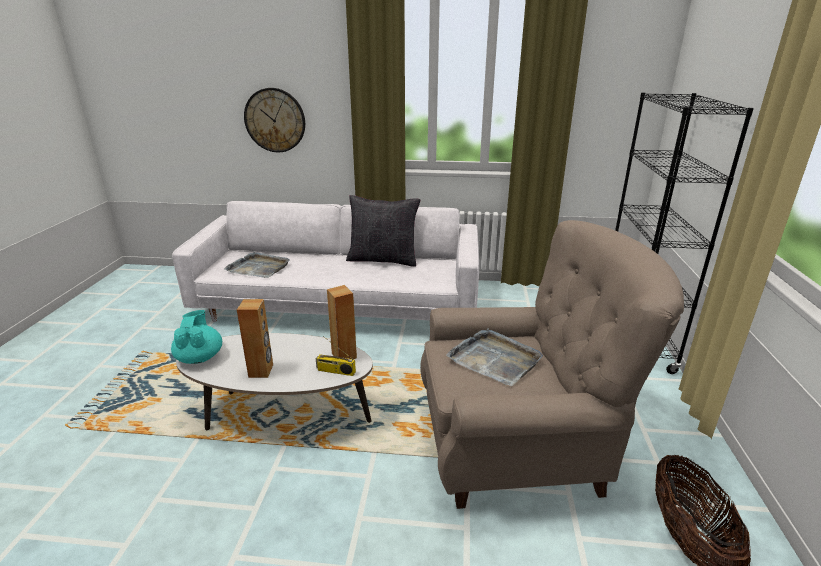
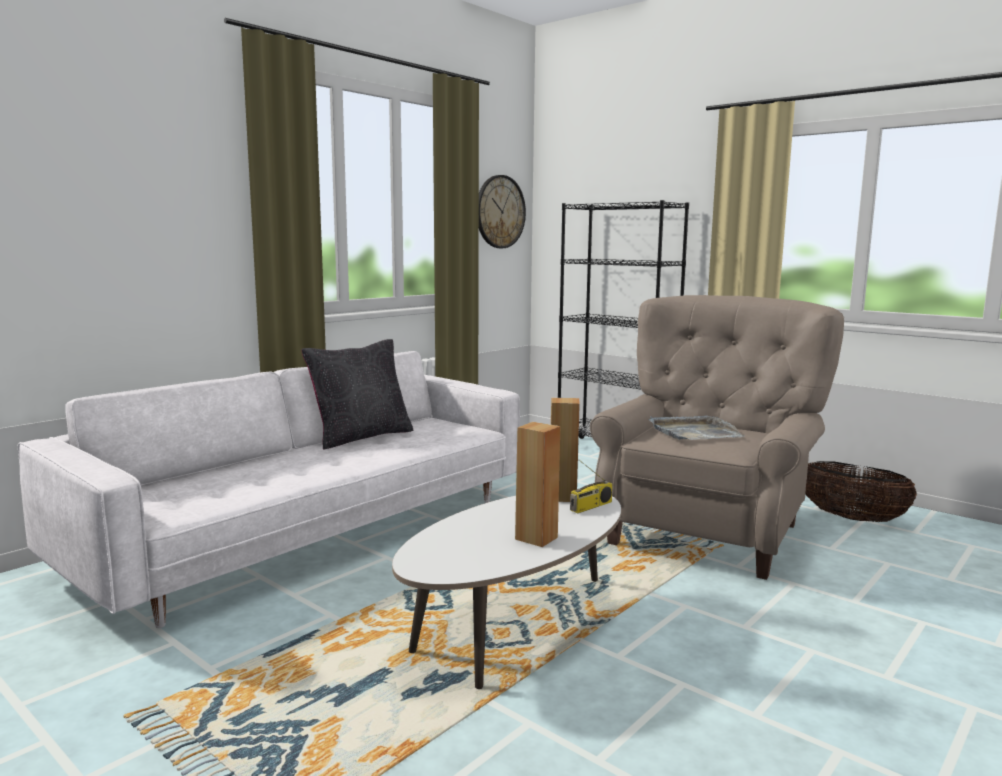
camera: 55 degrees left, 15 degrees down
turquoise teapot [171,310,222,364] -> none
grey tray [224,252,289,278] -> none
wall clock [244,88,305,152] -> wall clock moved to [479,175,526,248]

